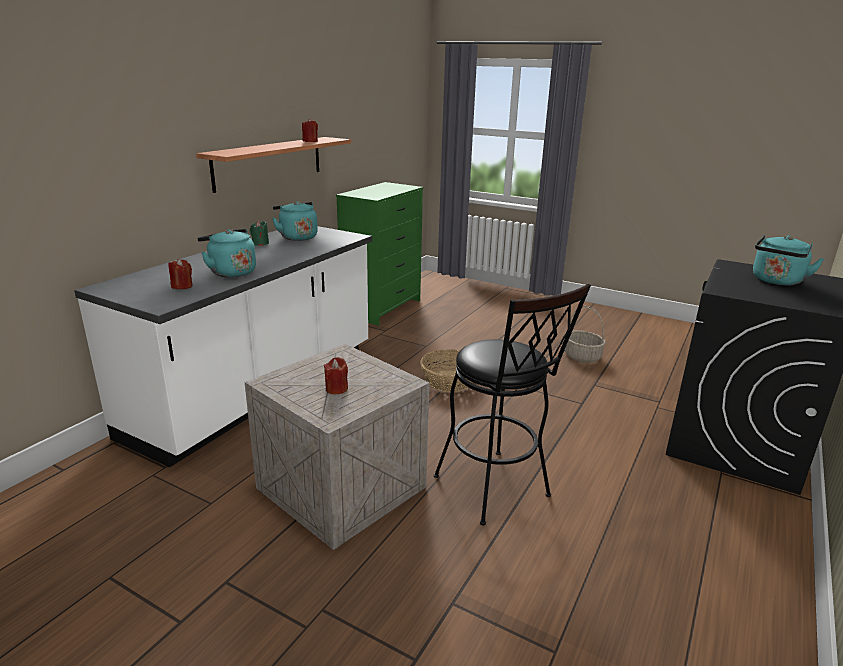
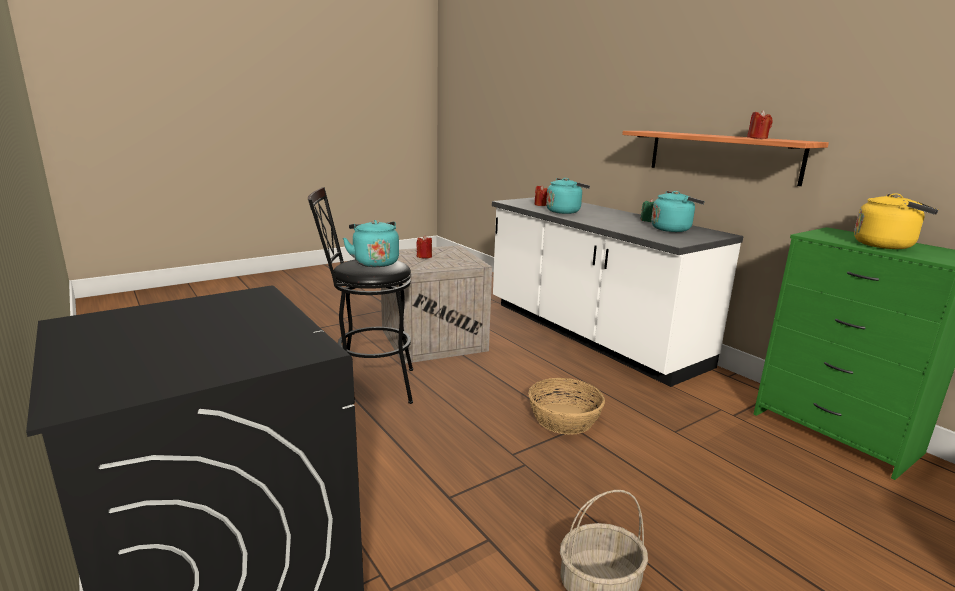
camera: 115 degrees right, 5 degrees down
turquoise kettle [753,235,824,285] -> turquoise kettle moved to [343,220,399,267]
none -> yellow kettle [854,193,939,249]

